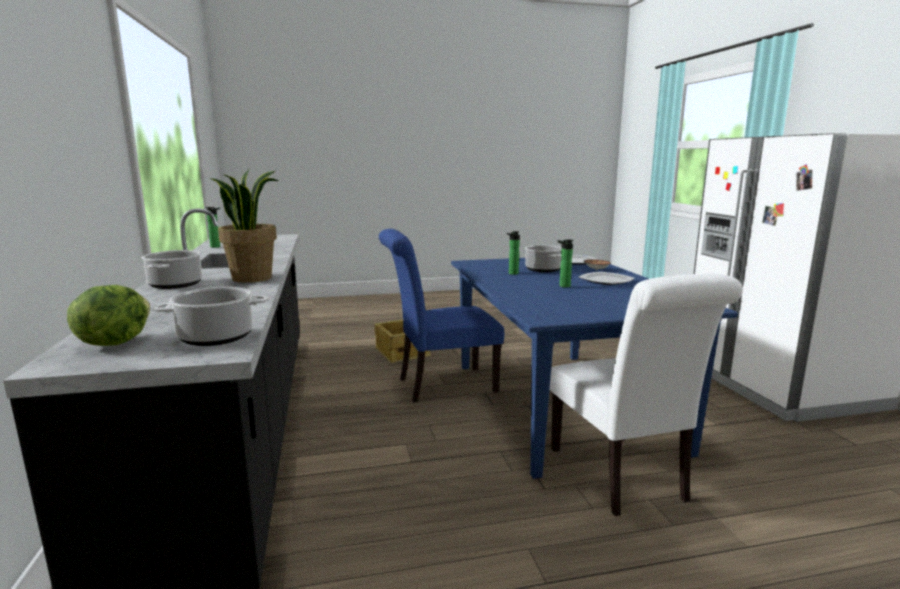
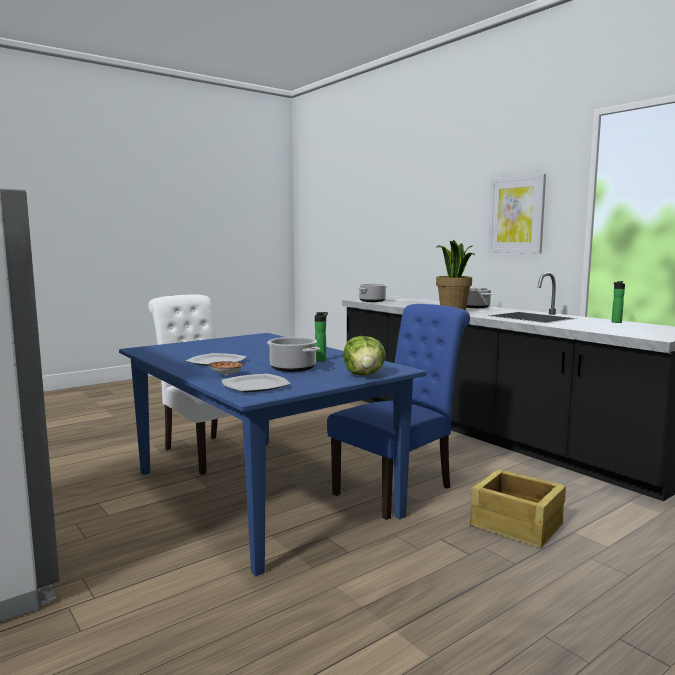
camera: 155 degrees right, 5 degrees down
lettuce [67,285,150,346] -> lettuce moved to [344,336,386,376]
bottle [557,240,574,288] -> none
none -> picture [488,174,546,254]

